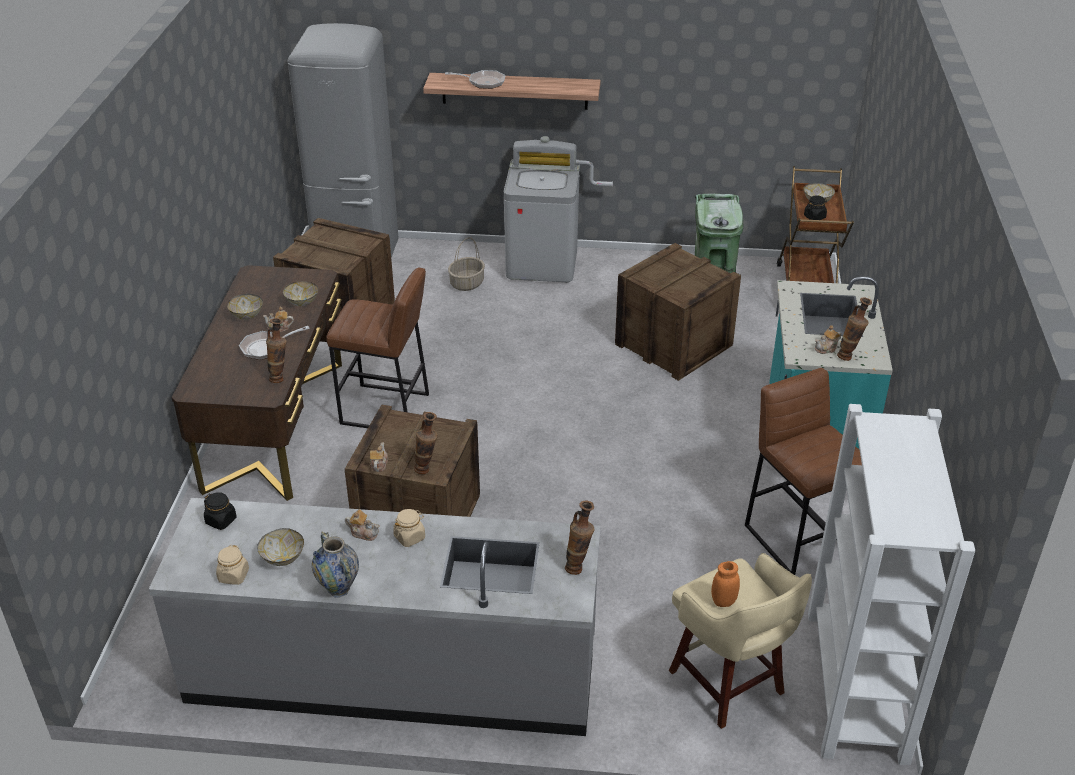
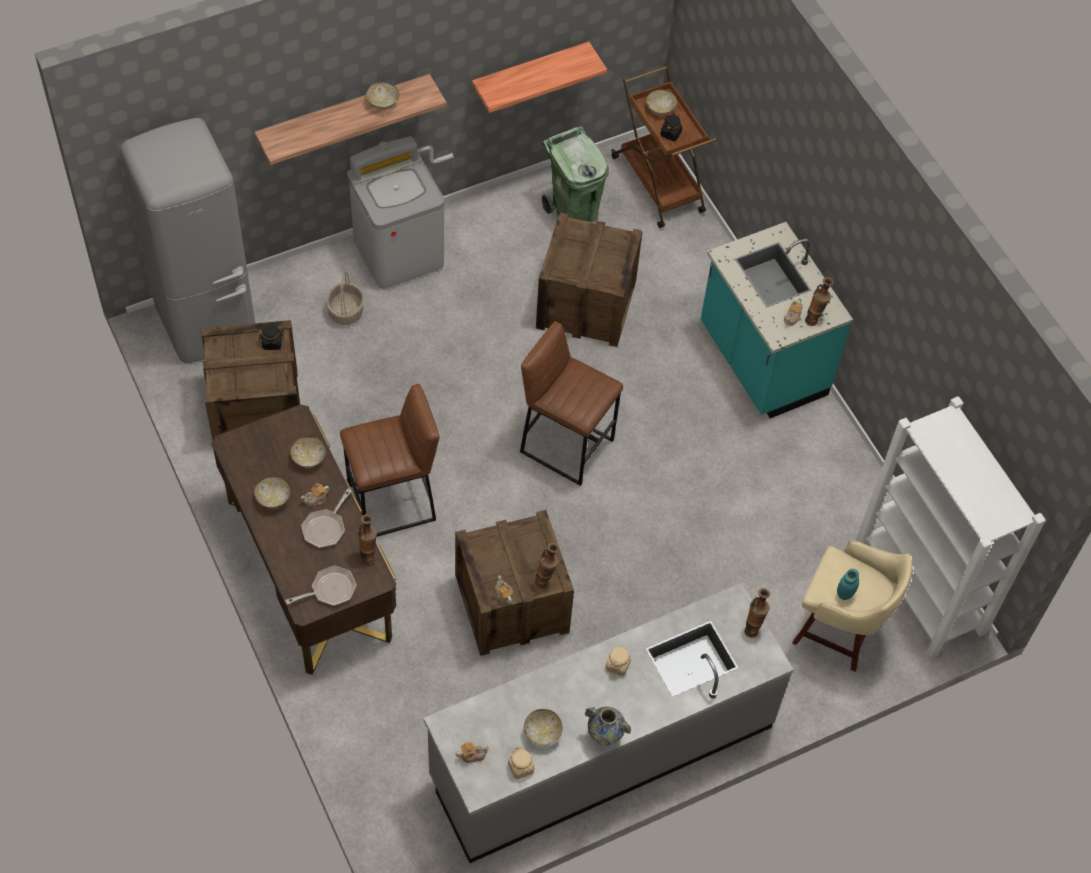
camera: 35 degrees left, 20 degrees up
black jar [204,492,237,530] -> black jar moved to [259,324,284,350]
teapot [345,510,379,541] -> teapot moved to [456,742,489,763]
frying pan [445,70,506,89] -> frying pan moved to [285,565,357,606]
orange jar [711,561,740,607] -> turquoise jar [837,569,859,600]
brown stool [745,368,862,575] -> brown stool moved to [520,321,623,486]
none -> bowl [366,82,399,110]
none -> shelf [472,42,607,113]

